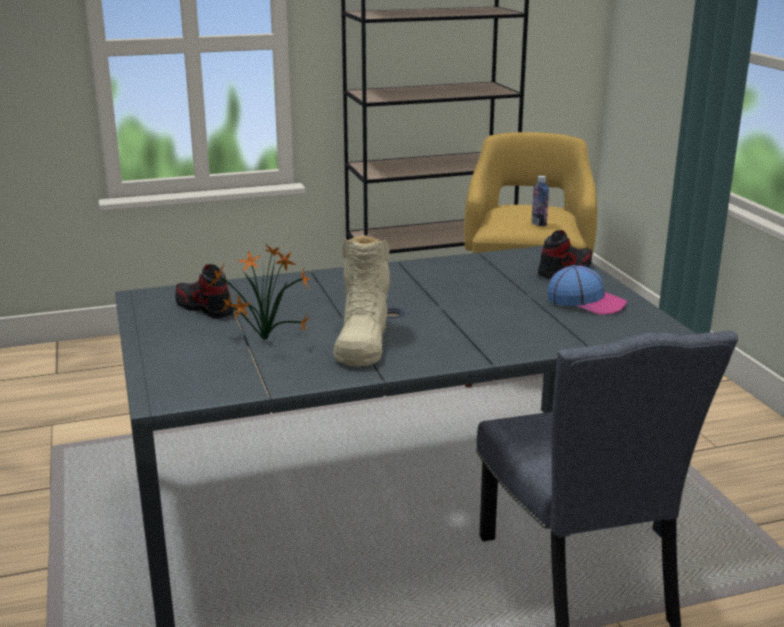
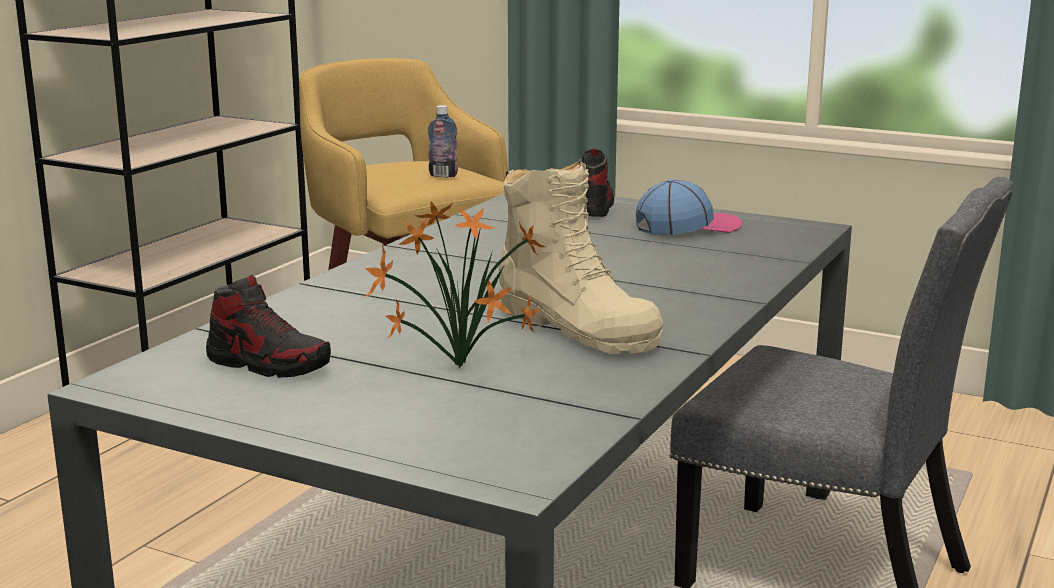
camera: 45 degrees left, 5 degrees down
shoe [175,264,234,319] -> shoe turned 150 degrees counterclockwise [206,275,331,378]

